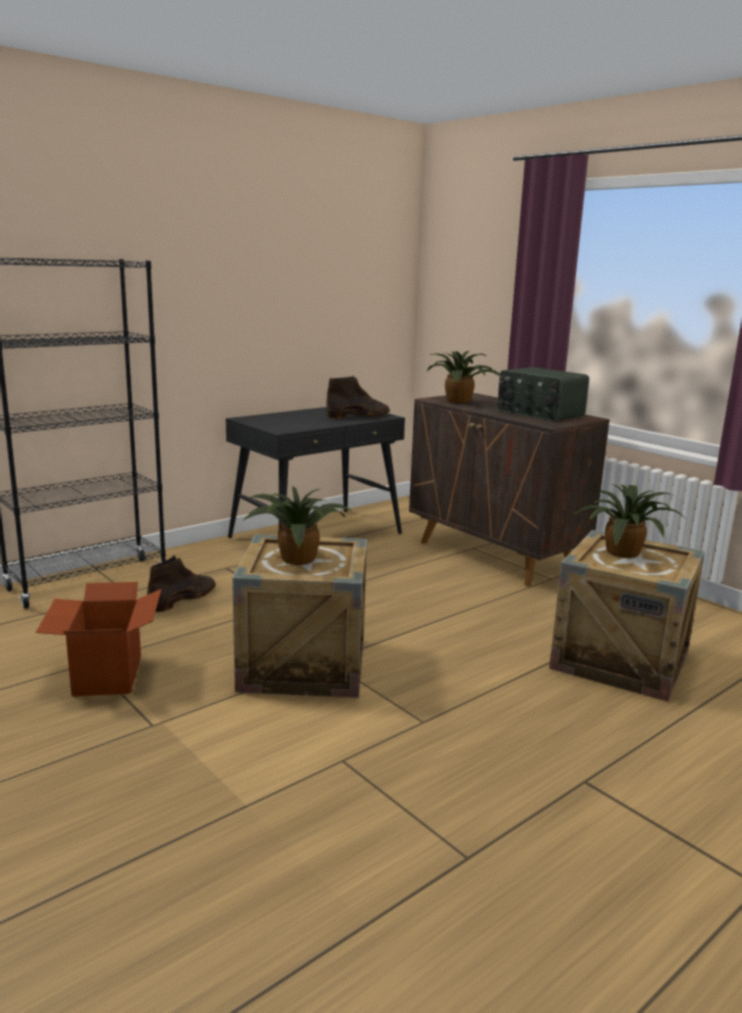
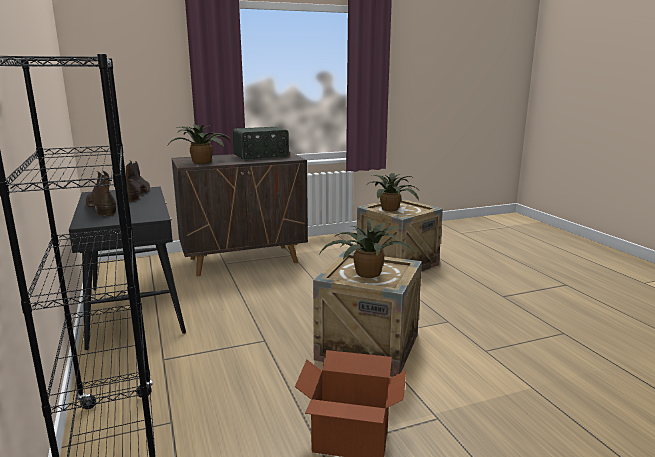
camera: 70 degrees left, 0 degrees up
brown boot [147,555,216,612] -> brown boot moved to [85,171,116,216]

